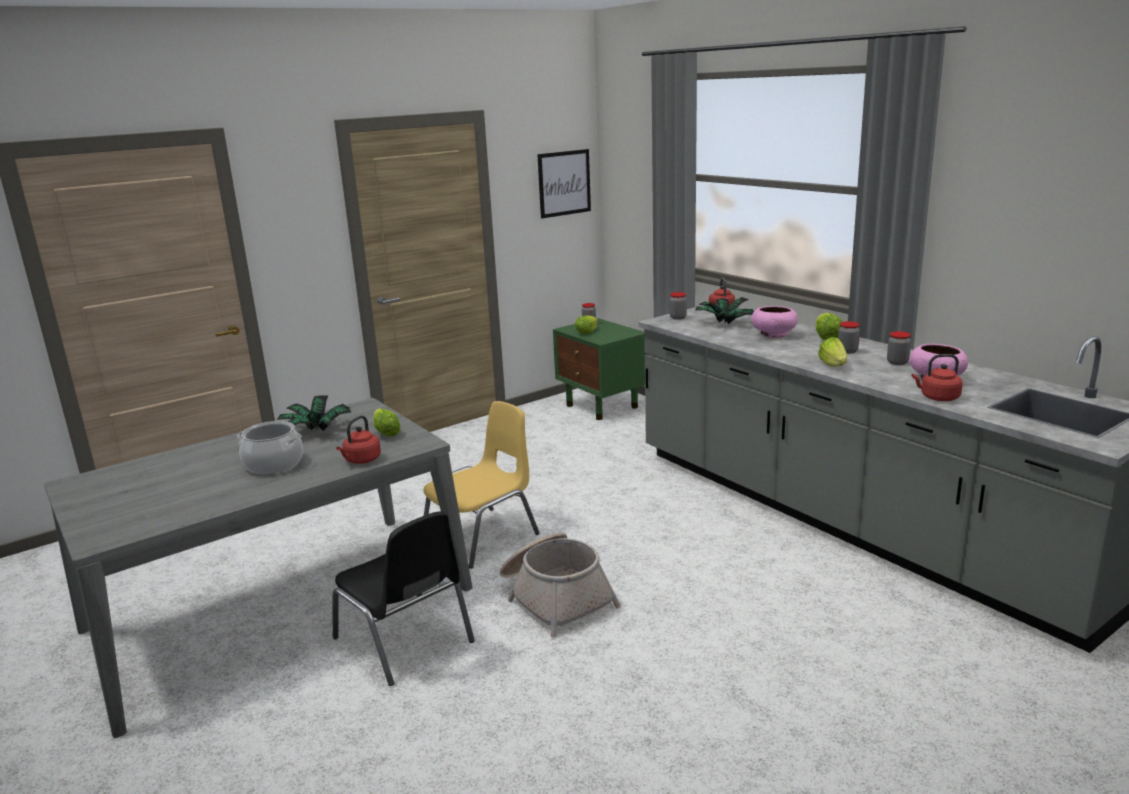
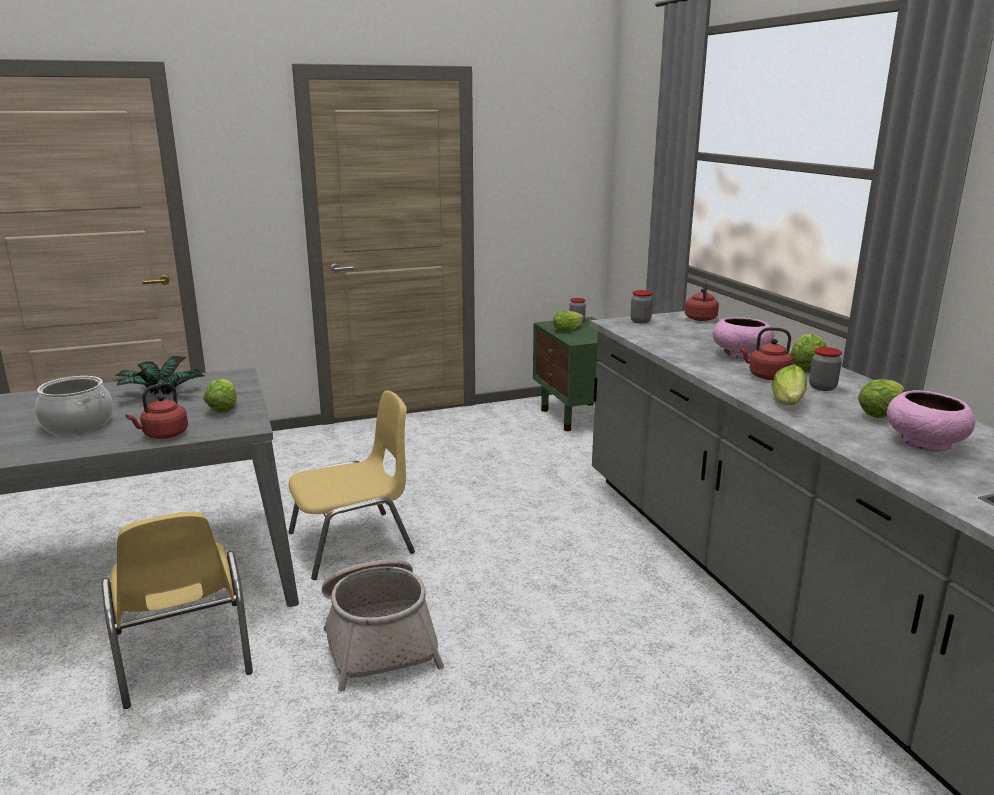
camera: 15 degrees right, 0 degrees up
black chair [333,511,475,686] -> yellow chair [102,512,253,709]
picture [537,149,591,218] -> none
potted plant [695,297,754,324] -> none
jar [887,331,911,365] -> lettuce [858,379,904,418]
red kettle [912,354,963,401] -> red kettle moved to [739,327,794,380]

